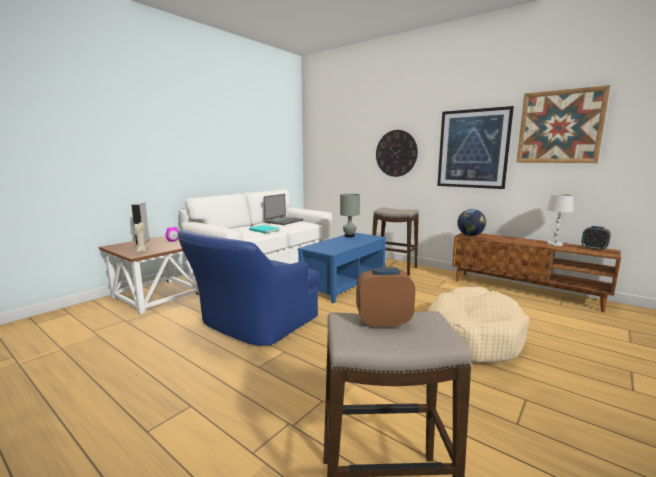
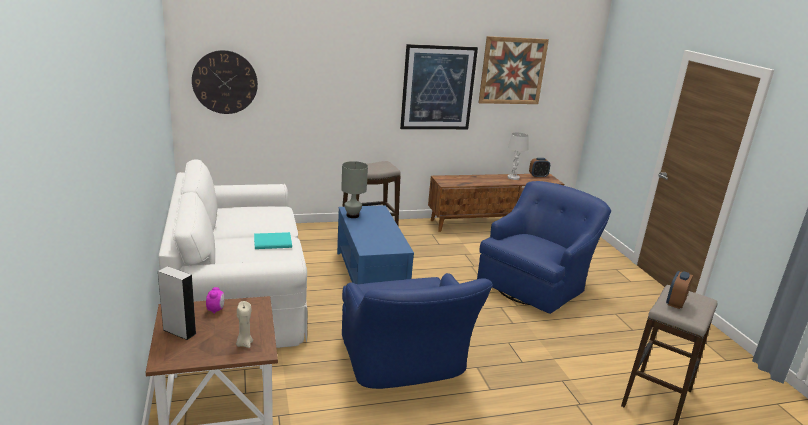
camera: 55 degrees left, 10 degrees up
laptop [264,194,303,225] -> none
wall clock [376,130,418,177] -> wall clock moved to [192,50,258,114]
beige dog bed [427,287,530,363] -> blue armchair [477,181,611,314]
globe [457,209,486,236] -> none

